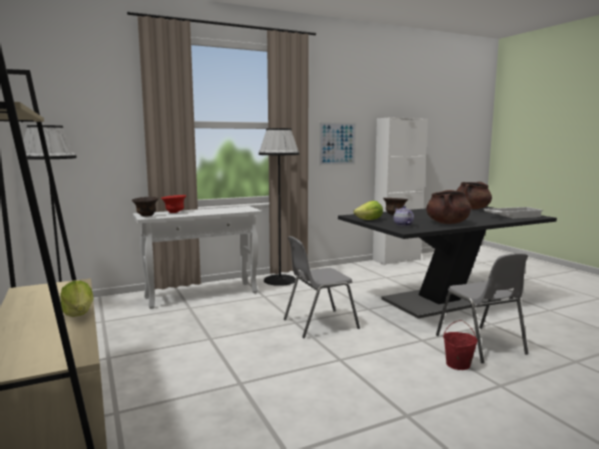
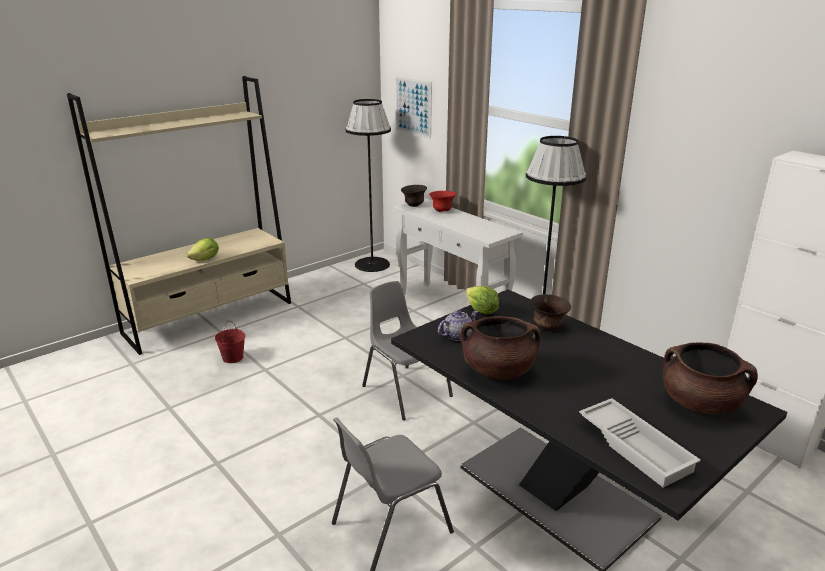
camera: 75 degrees right, 15 degrees up
picture [319,122,356,166] -> picture moved to [396,77,432,139]
red bucket [443,320,478,370] -> red bucket moved to [215,321,245,363]

